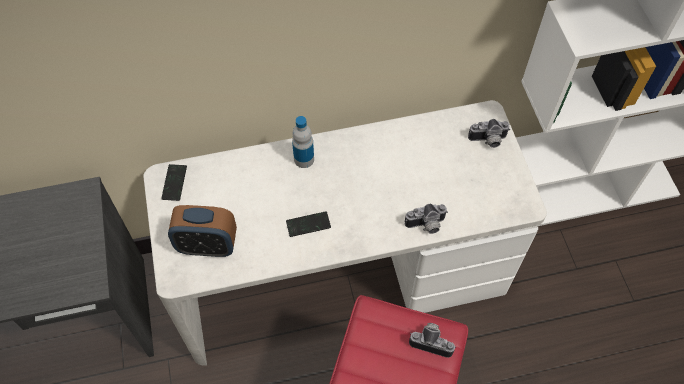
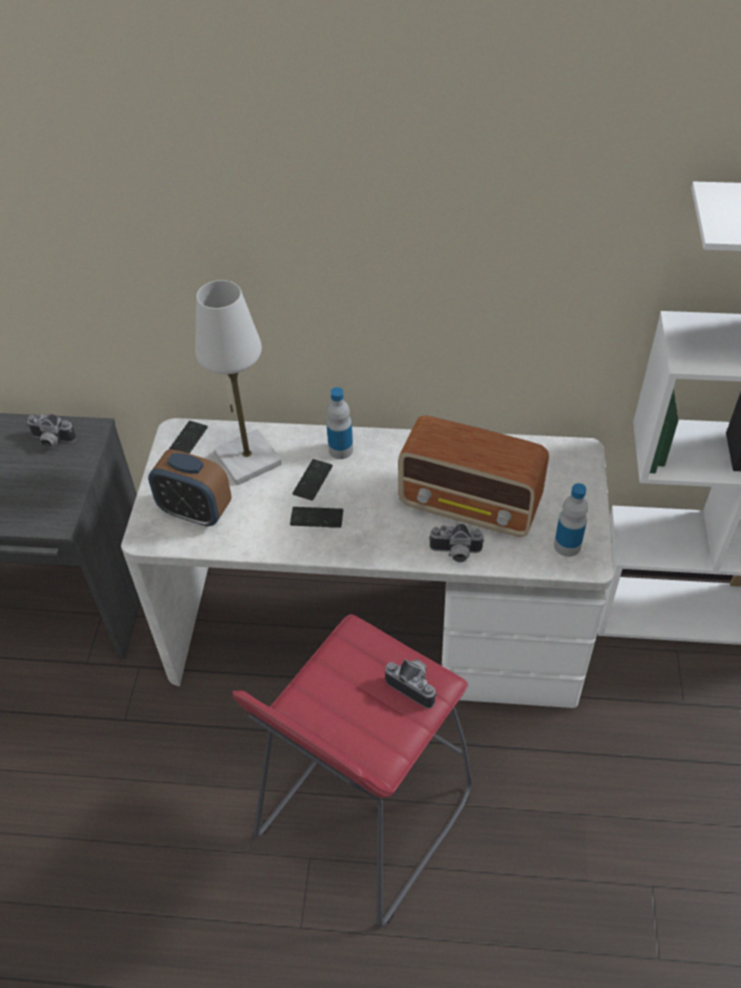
camera: 20 degrees right, 10 degrees down
camera [468,119,510,148] -> camera moved to [27,414,76,448]
none -> white table lamp [195,280,282,485]
none -> phone [292,459,333,501]
none -> radio [398,415,549,537]
none -> bottle [554,483,588,557]

